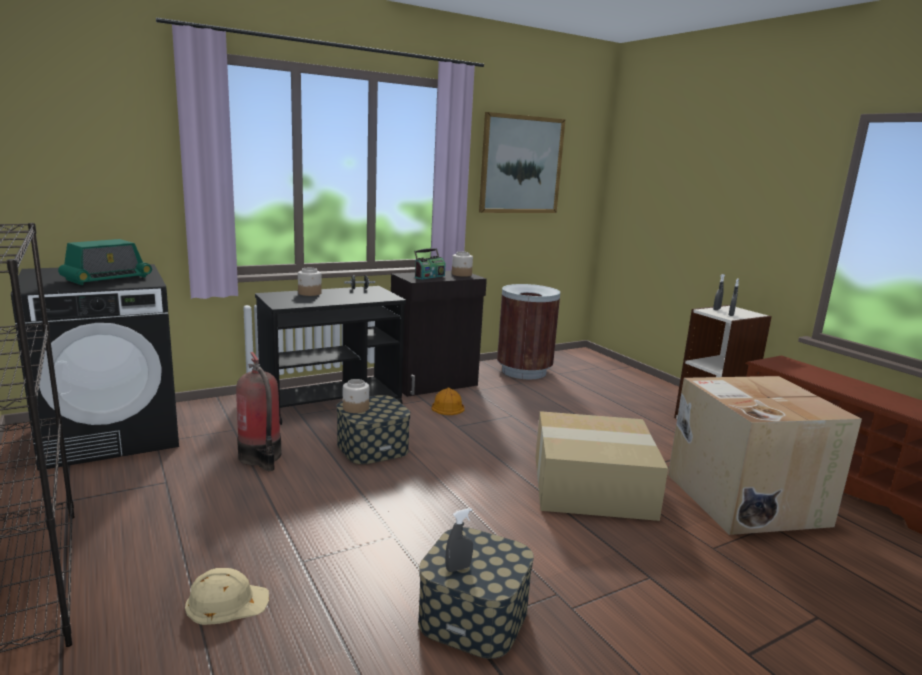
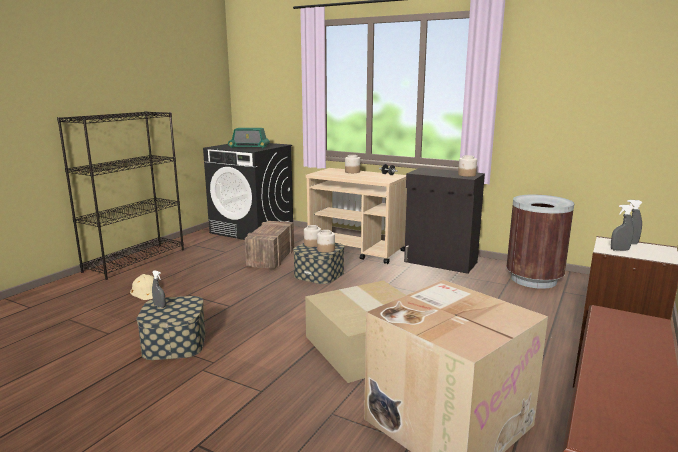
camera: 60 degrees right, 0 degrees up
fire extinguisher [236,352,281,471] -> crate [245,221,294,269]
black cart [255,286,406,425] -> beige cart [306,168,407,264]
radio [414,248,446,279] -> none
orange hard hat [432,388,465,415] -> none
picture [479,112,566,213] -> none
none -> jar [317,230,335,253]

